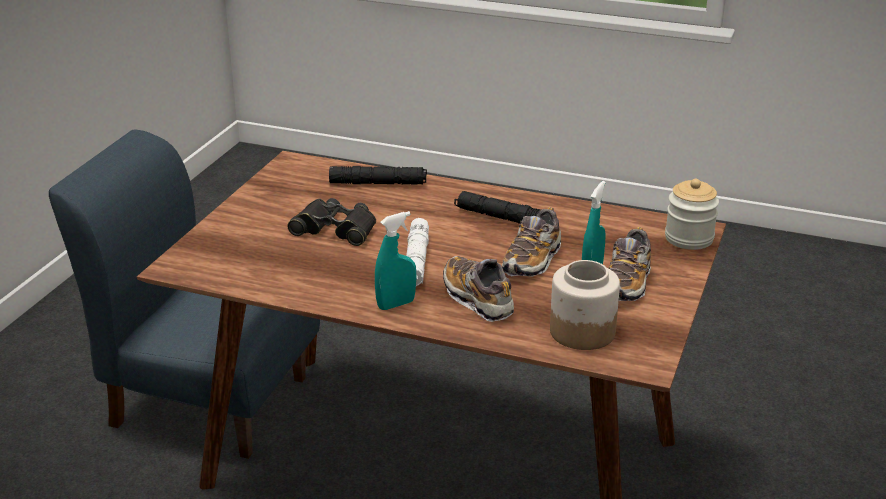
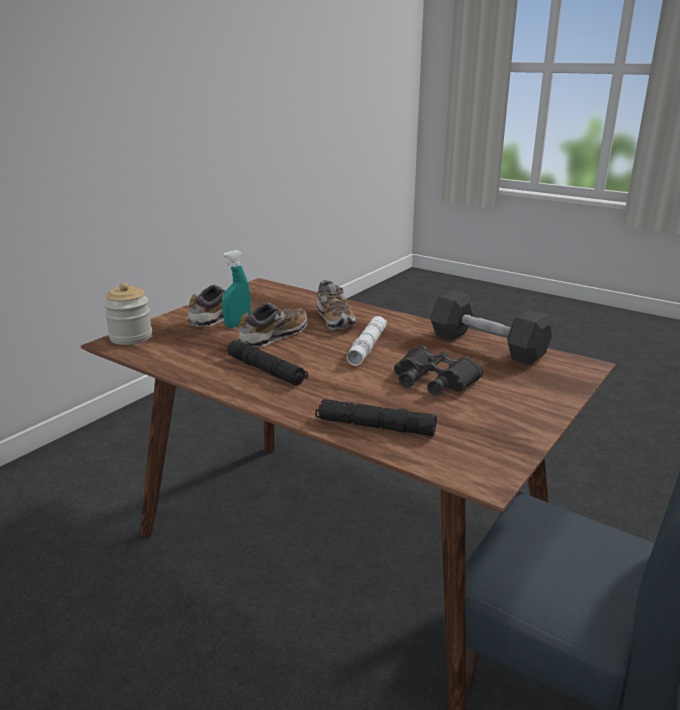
camera: 165 degrees left, 5 degrees down
turquoise spray bottle [375,211,417,310] -> none
jar [550,260,620,350] -> none
none -> black dumbbell [431,290,552,365]

